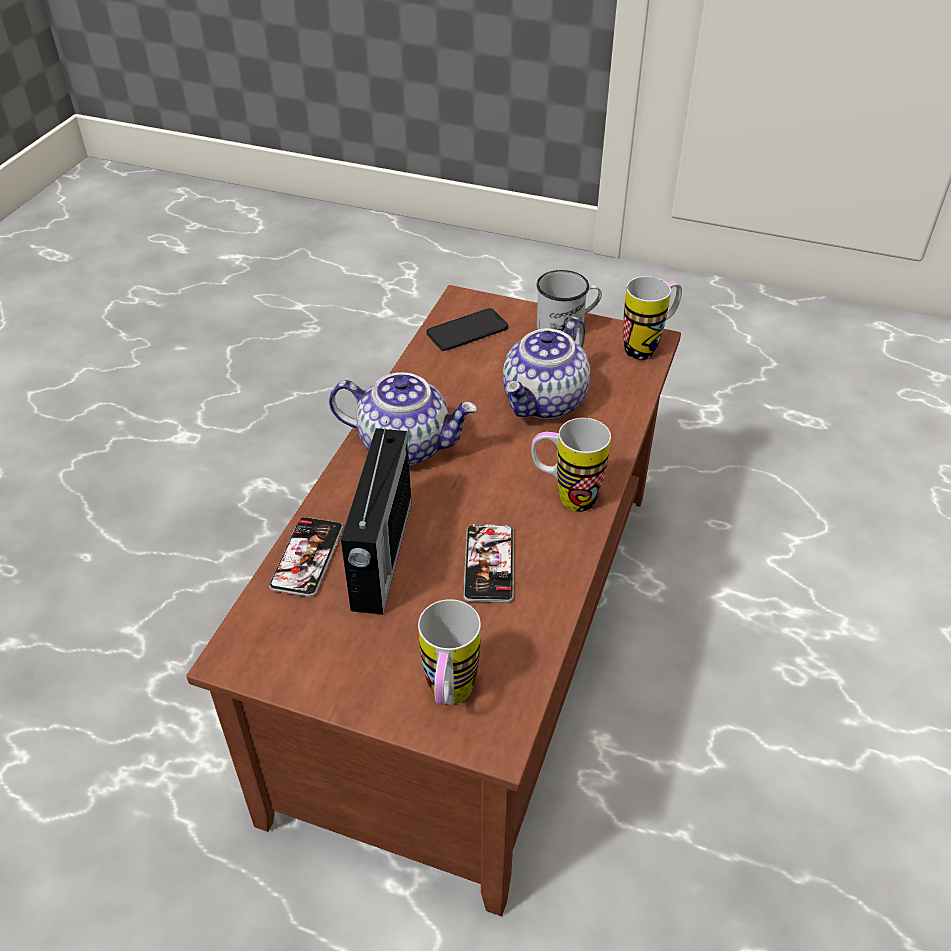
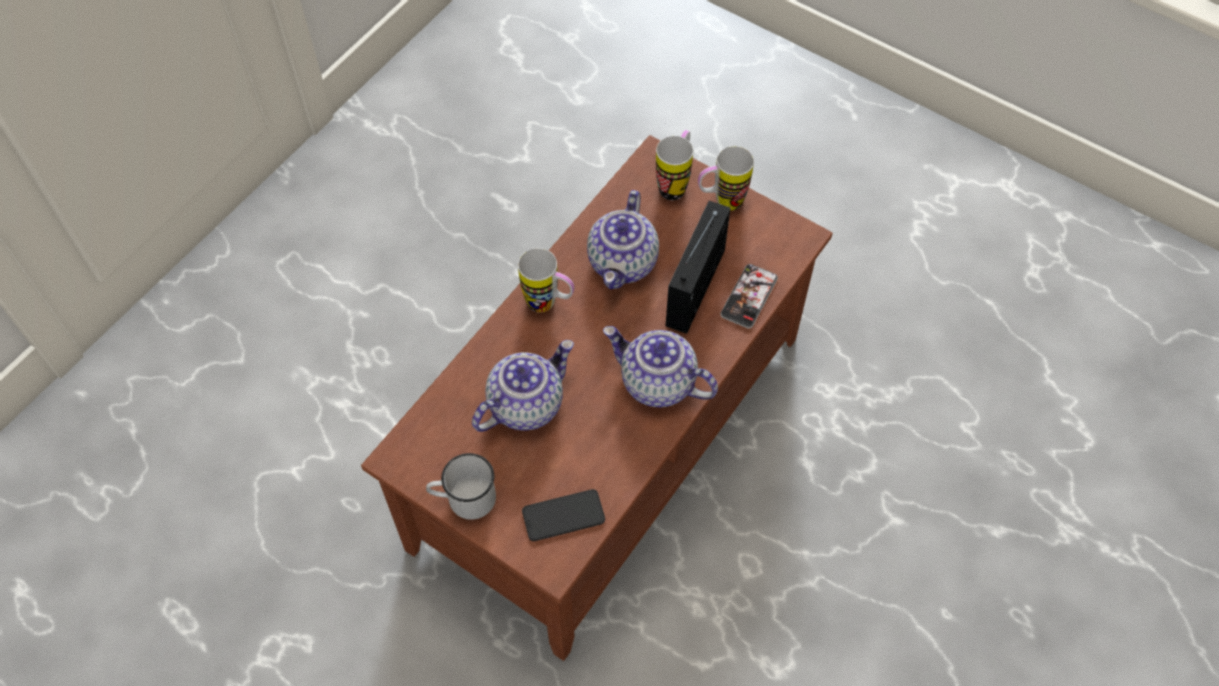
camera: 165 degrees left, 15 degrees up
phone [463,524,514,603] -> teapot [587,190,659,289]
mug [623,276,682,360] -> mug moved to [698,146,754,211]

